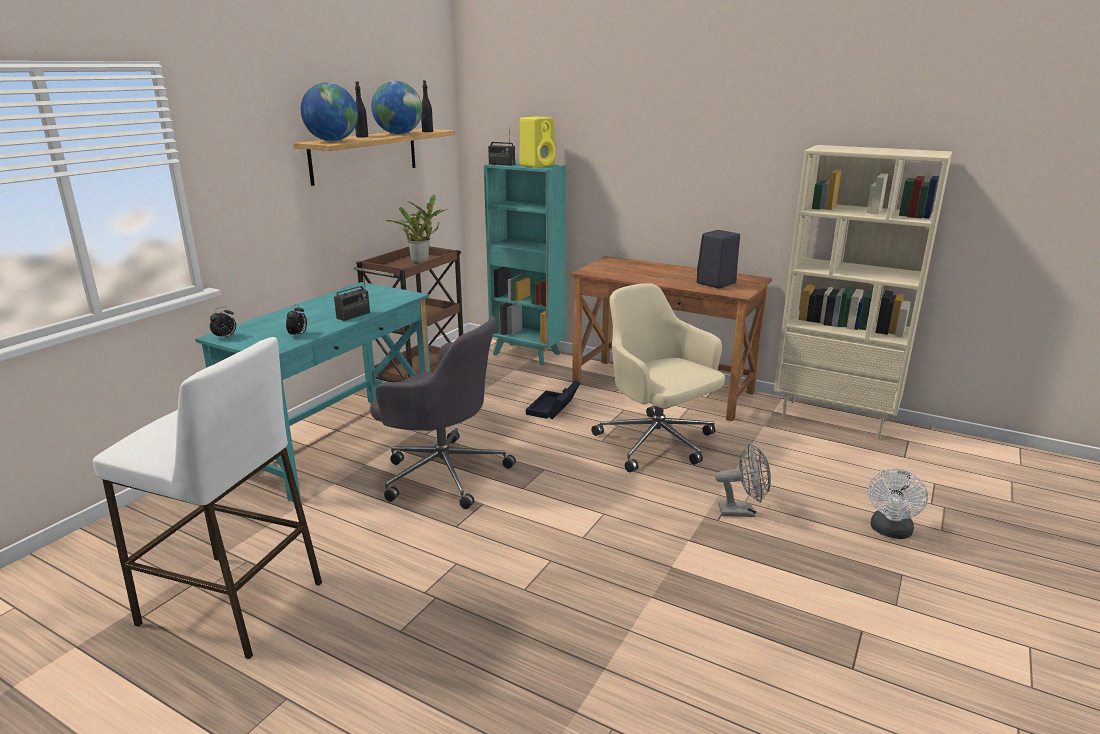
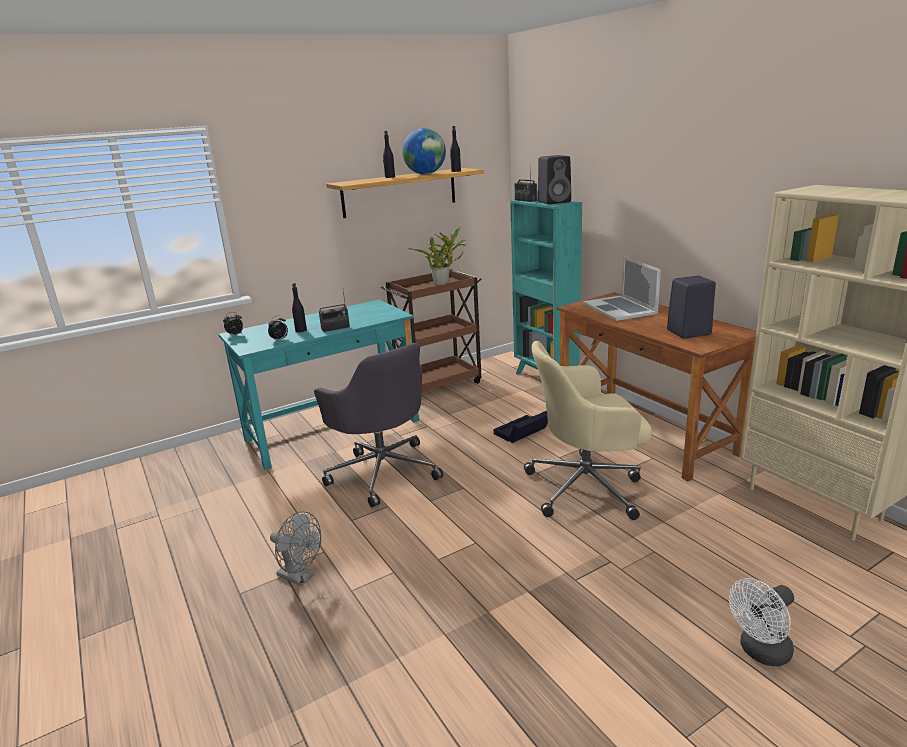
camera: 30 degrees right, 0 degrees up
white stool [93,337,322,659] -> none
globe [301,83,358,141] -> none
yellow speaker [519,117,556,168] -> black speaker [538,155,571,204]
beige office chair [591,283,725,472] -> beige office chair turned 90 degrees counterclockwise [524,341,652,520]
grey fan [715,443,771,517] -> grey fan moved to [270,511,321,587]
none -> black bottle [292,283,307,332]
none -> laptop [583,256,661,321]

